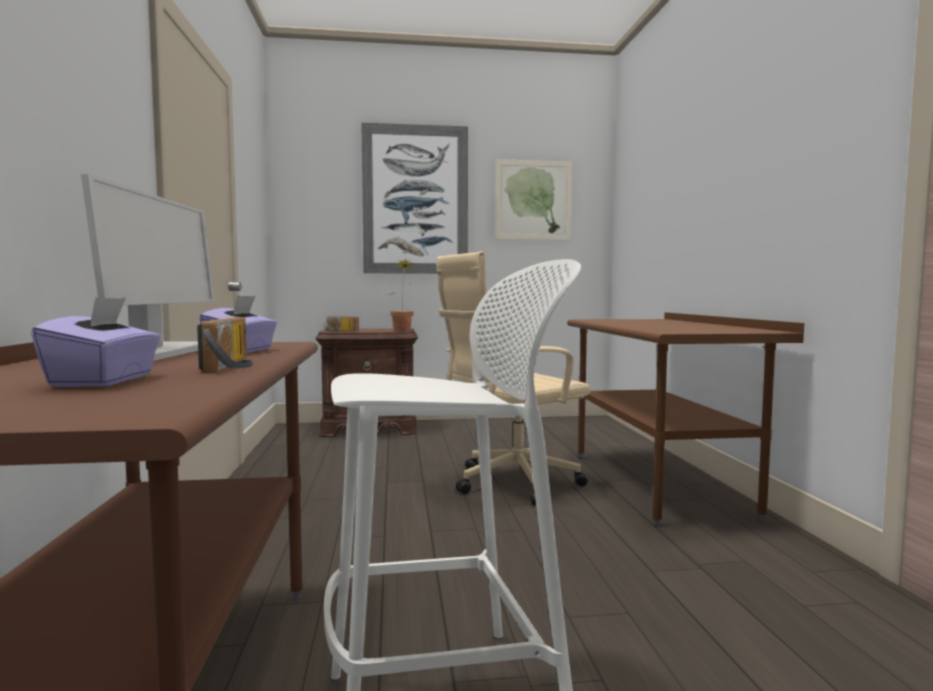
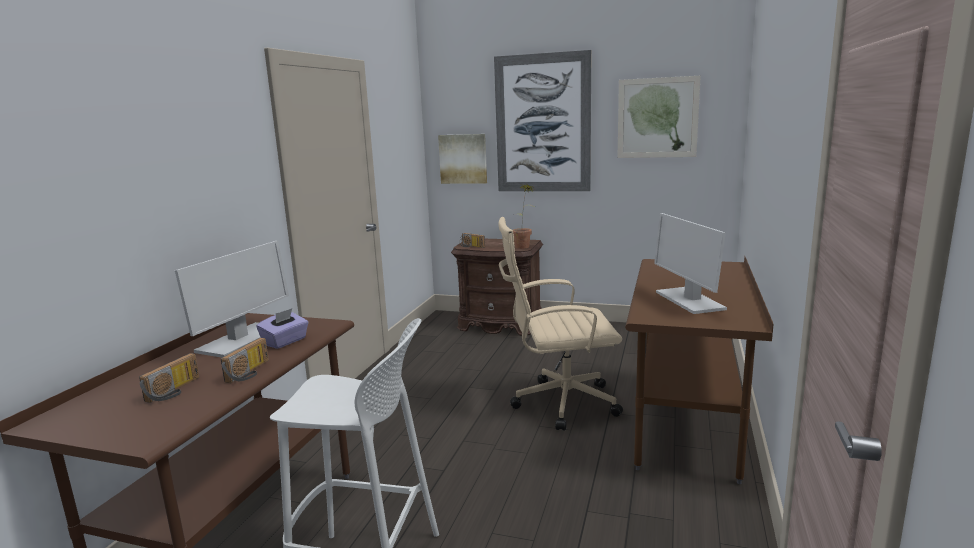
camera: 25 degrees right, 10 degrees up
purple tissue box [31,297,160,387] -> radio [139,353,199,403]
none -> picture [438,134,487,184]
none -> monitor [654,213,727,314]

